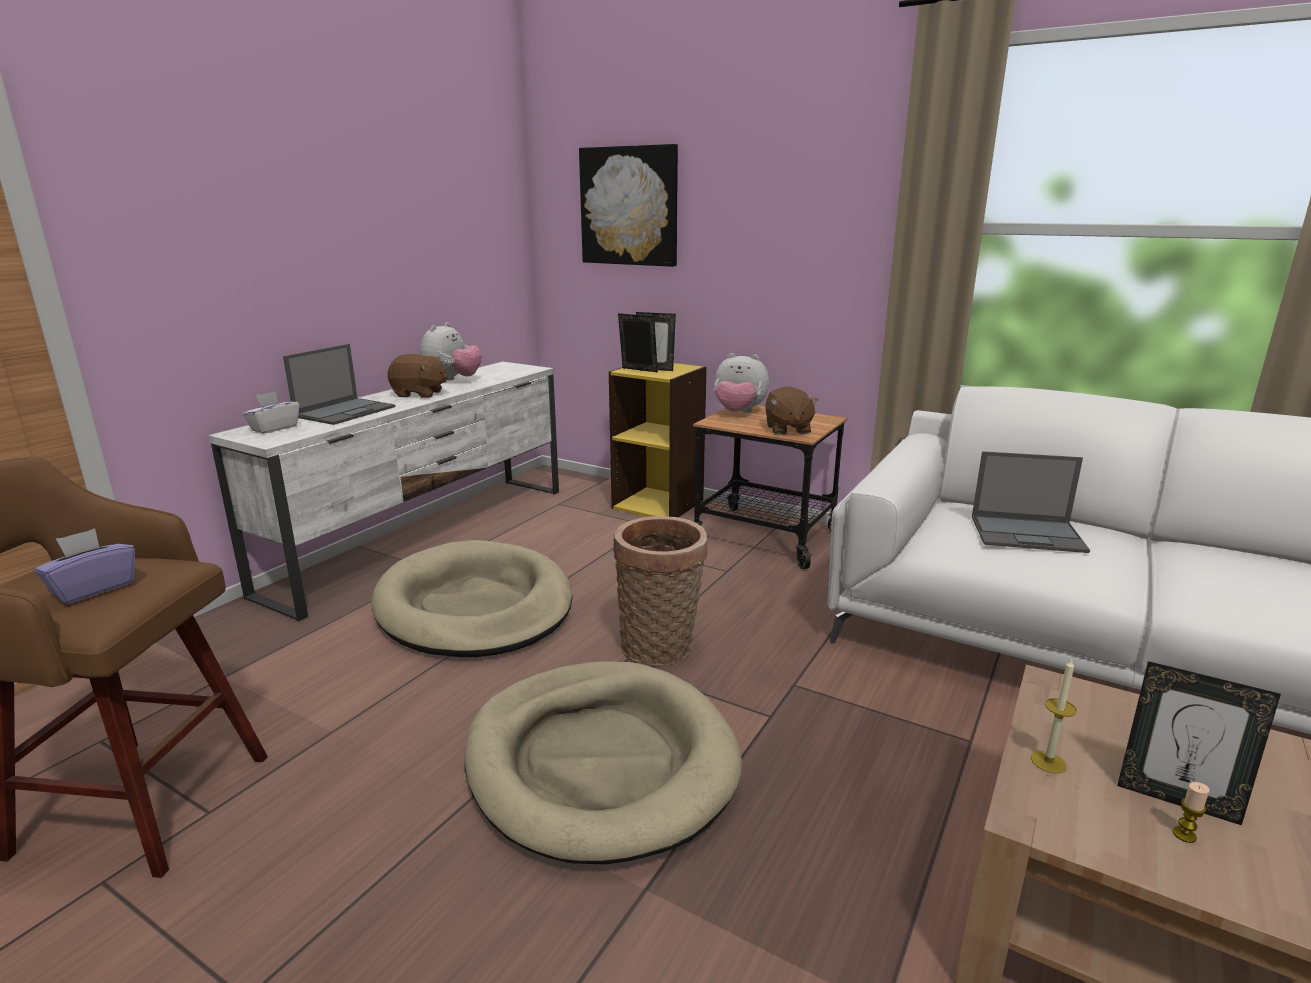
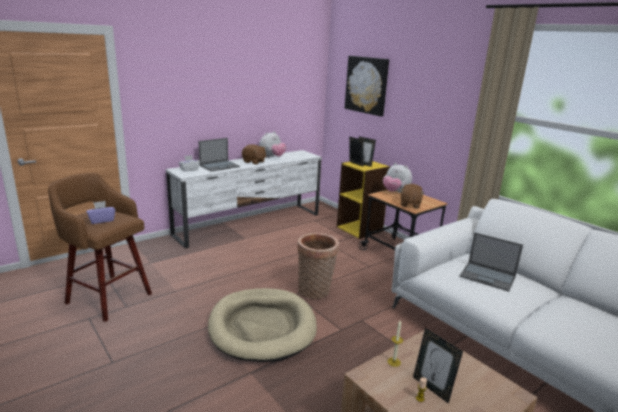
camera: 20 degrees right, 0 degrees up
beige dog bed [371,540,573,657] -> none

